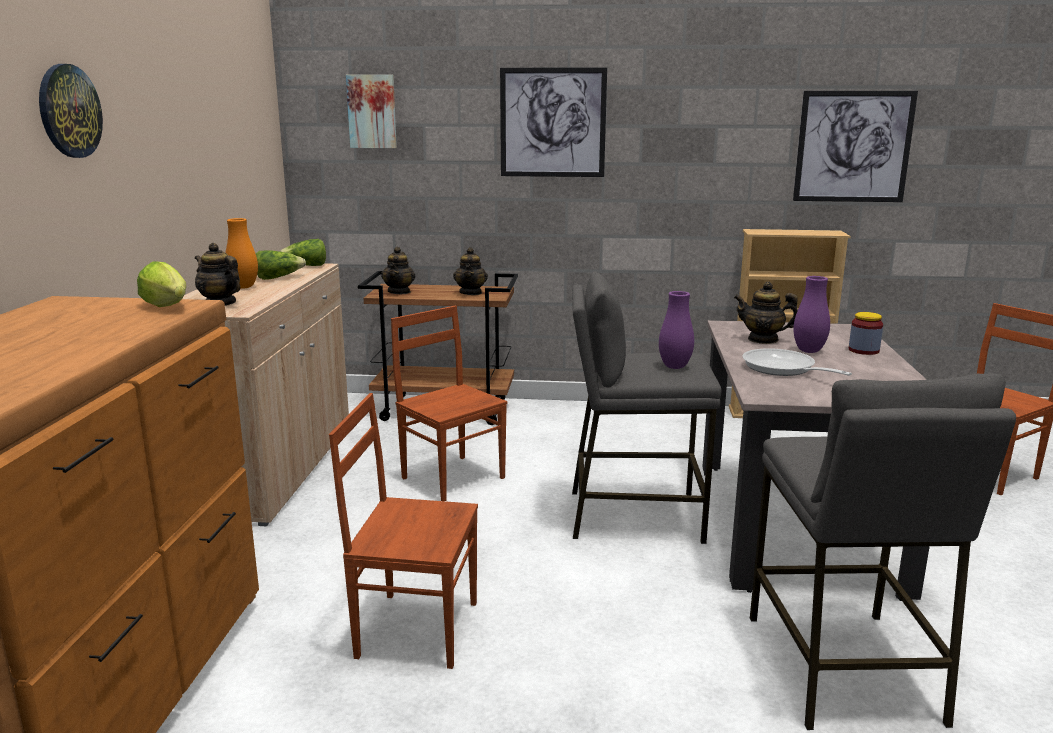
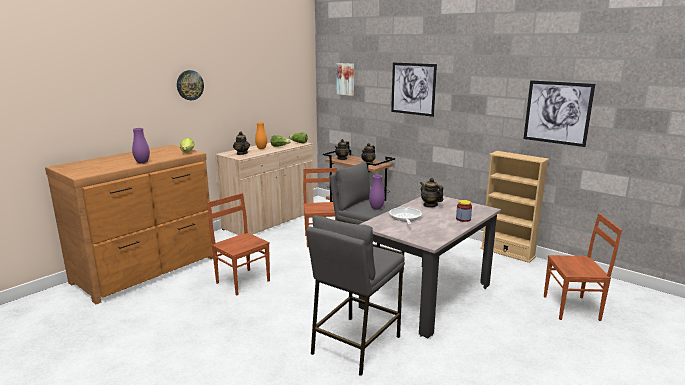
camera: 35 degrees right, 0 degrees up
purple vase [793,276,830,353] -> purple vase moved to [132,128,150,164]

